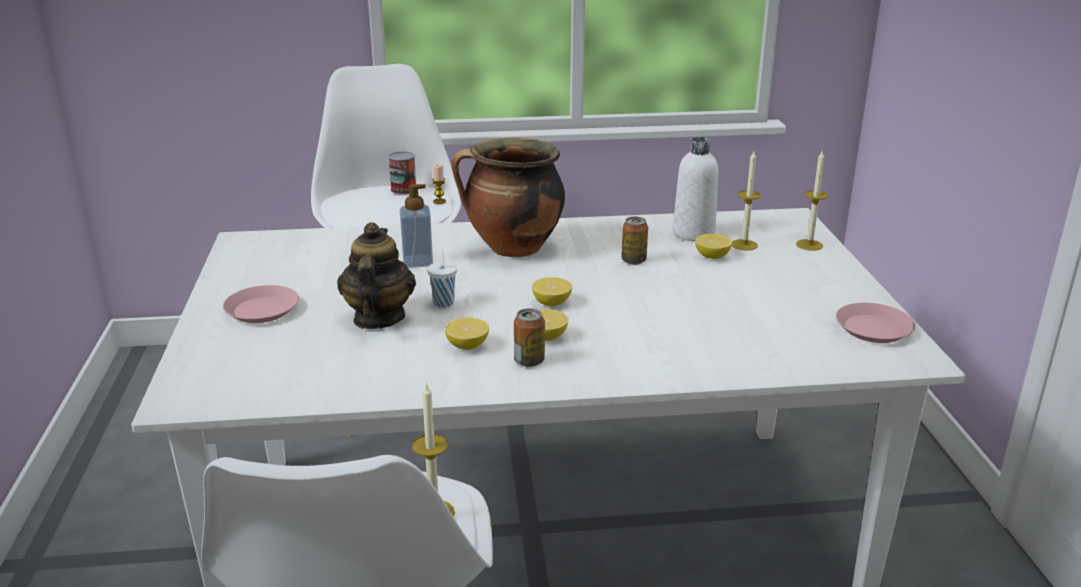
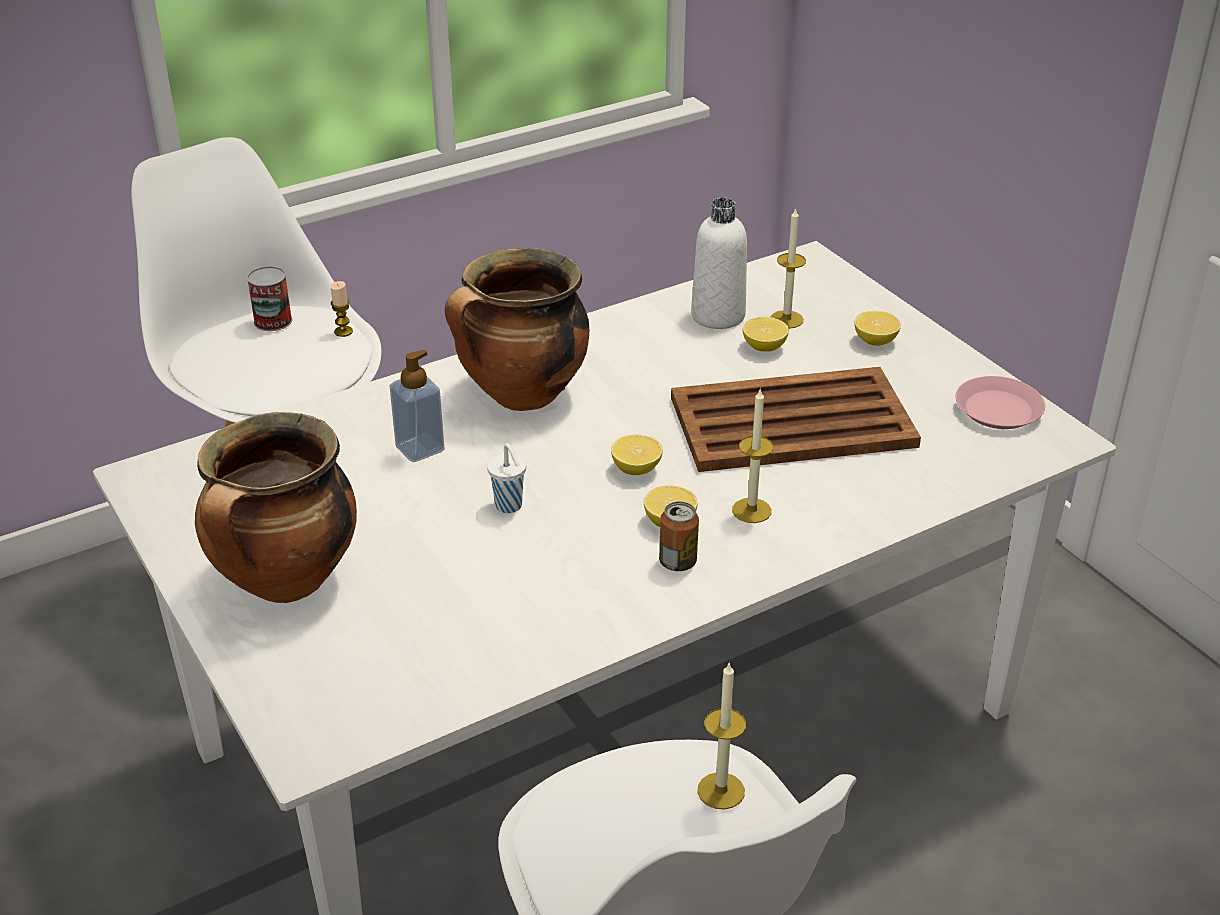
camera: 25 degrees left, 10 degrees up
pink plate [223,285,299,323] -> cooking pot [195,412,357,603]
teapot [337,222,416,329] -> none
lemon [445,318,489,350] -> lemon moved to [854,311,901,346]
can [621,216,648,265] -> none
candle [796,151,828,251] -> candle moved to [732,388,773,523]
none -> brown tray [671,367,921,472]

